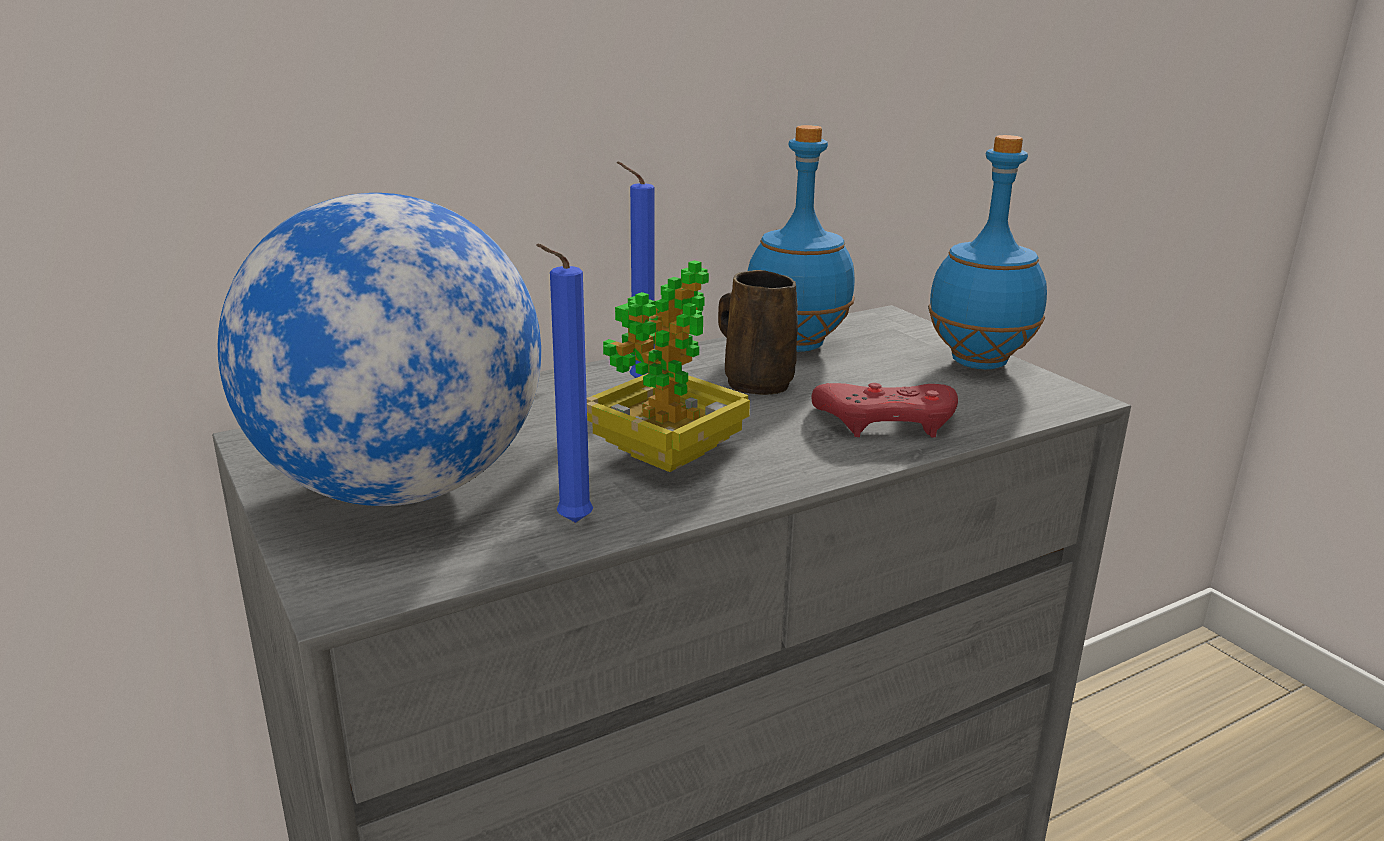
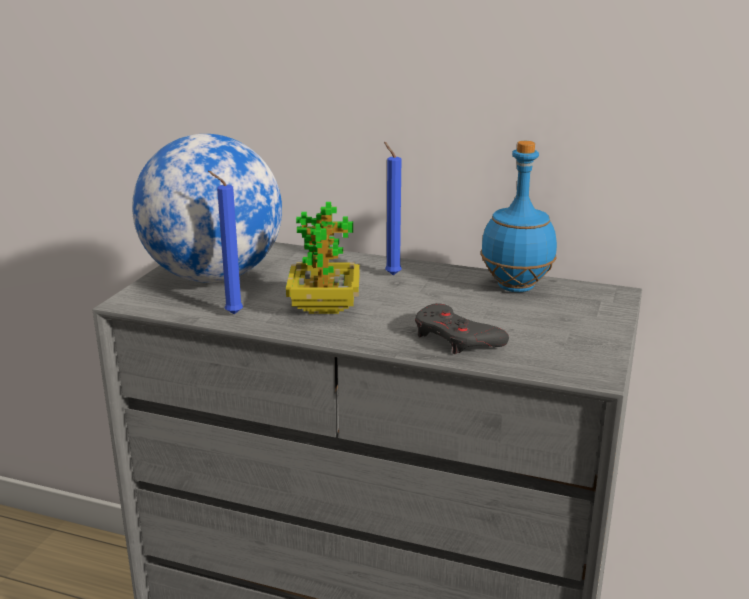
camera: 50 degrees right, 0 degrees up
brown mug [718,270,798,397] -> none
red game controller [811,383,958,438] -> grey game controller [415,303,509,354]
blue bottle [928,135,1047,369] -> none

